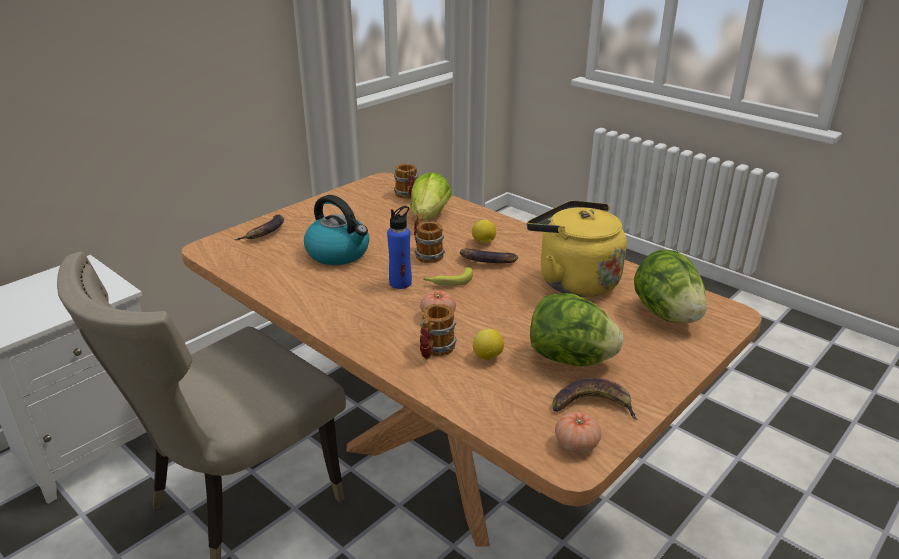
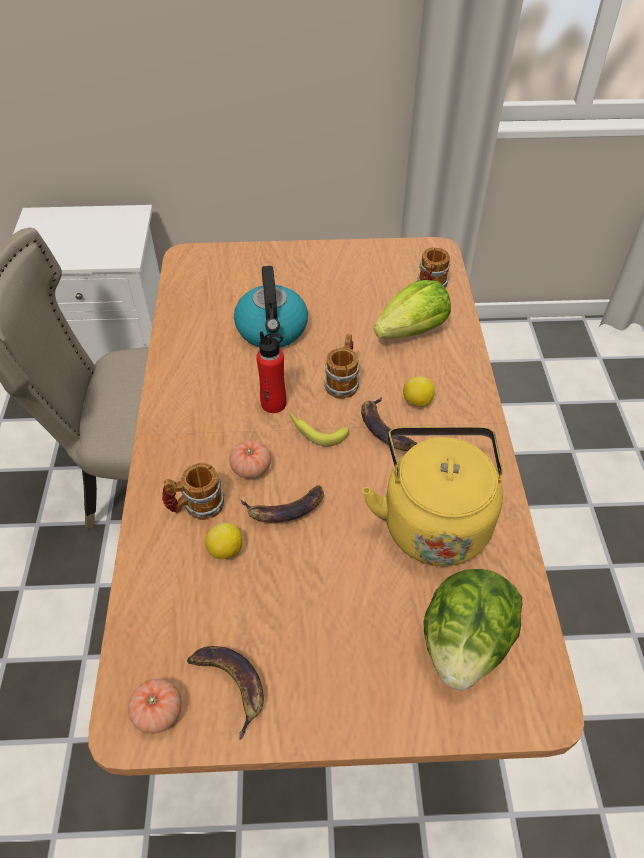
camera: 45 degrees right, 20 degrees up
banana [234,214,284,240] -> banana moved to [241,485,324,523]
blue bottle [387,206,412,289] -> red bottle [256,331,286,413]
lettuce [530,293,624,366] -> none

